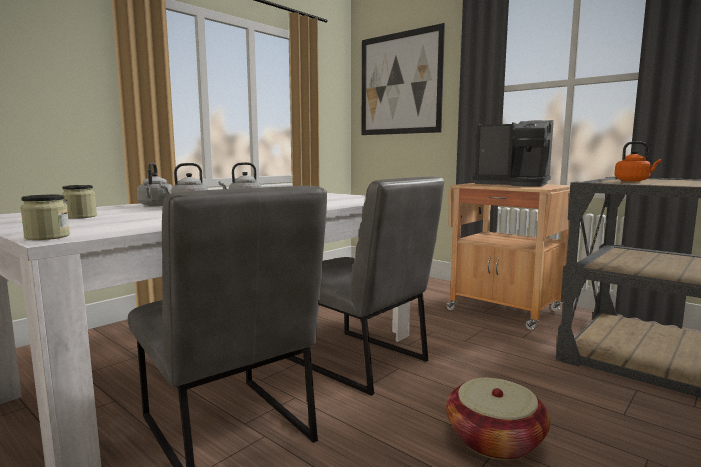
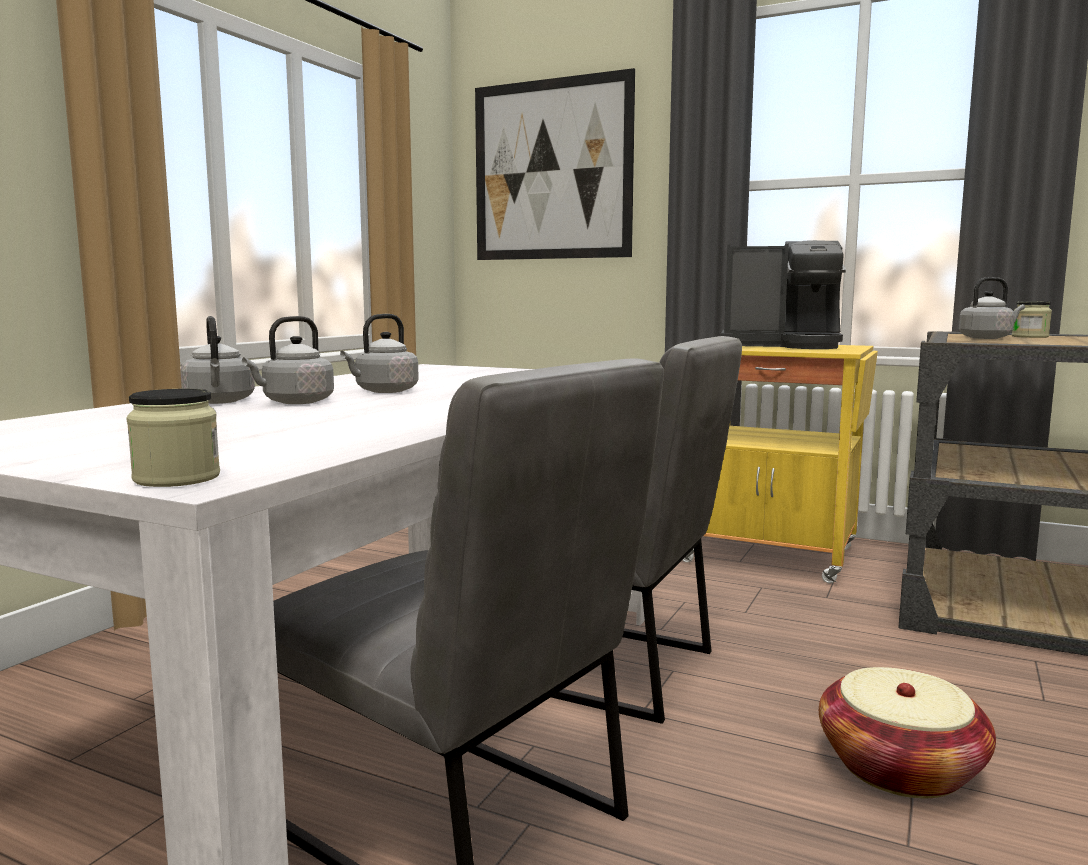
camera: 15 degrees left, 0 degrees up
jar [61,185,97,219] -> jar moved to [1012,301,1052,338]
brown cart [447,183,570,330] -> yellow cart [682,345,878,583]
orange kettle [614,141,661,181] -> grey kettle [959,277,1025,339]

